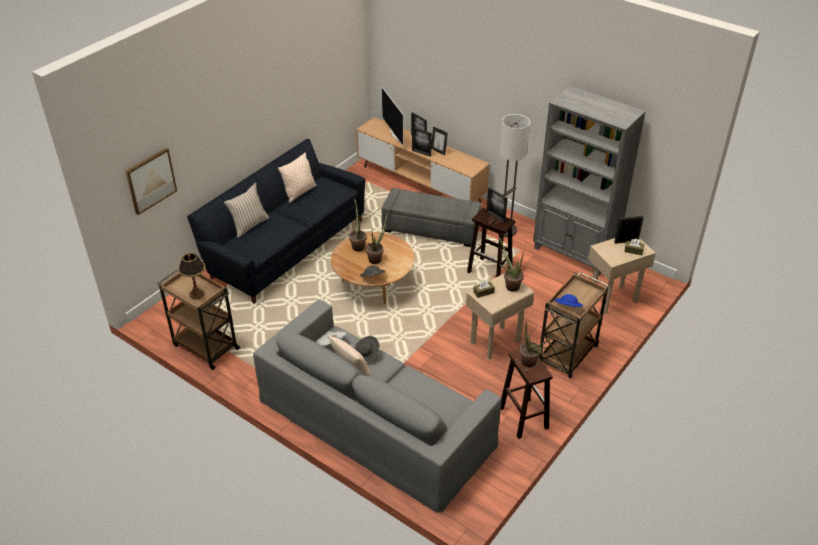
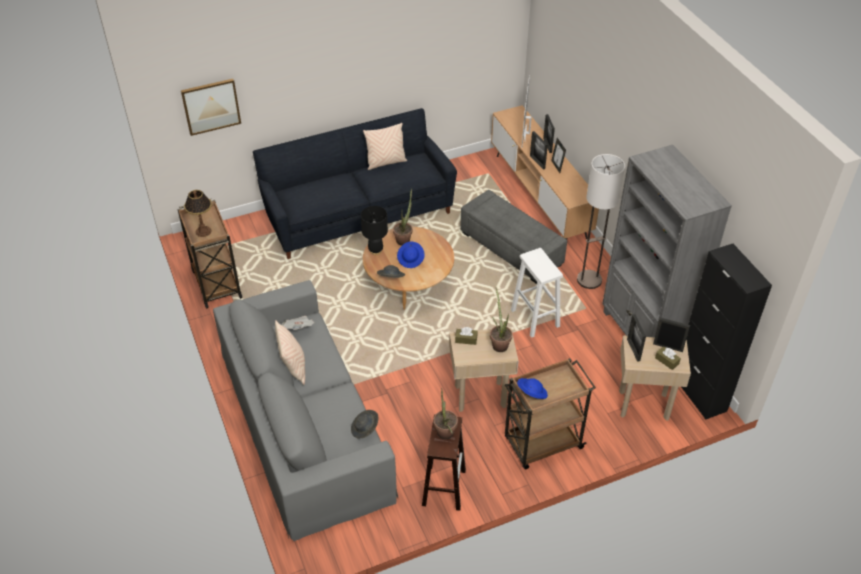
camera: 30 degrees right, 5 degrees up
beige pillow [224,183,270,238] -> none
grey hat [355,336,379,362] -> grey hat moved to [351,410,378,438]
potted plant [366,212,388,264] -> blue hat [397,241,425,268]
brown stool [467,208,515,277] -> white stool [511,248,563,338]
picture frame [487,187,507,223] -> picture frame moved to [627,314,646,362]
none -> black table lamp [361,206,388,255]
none -> black cabinet [681,244,772,420]

